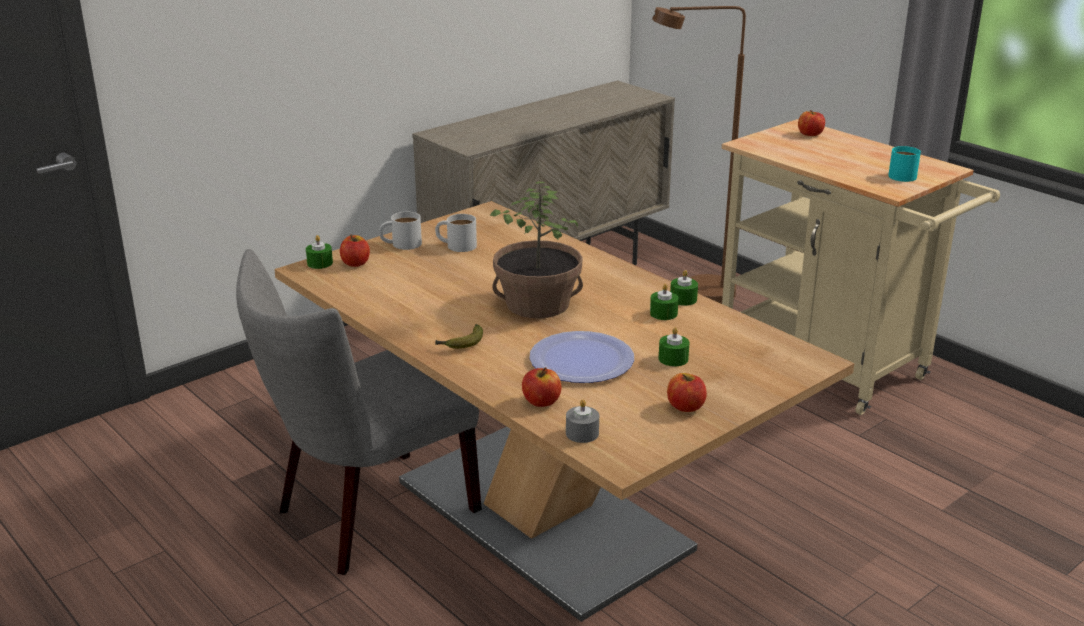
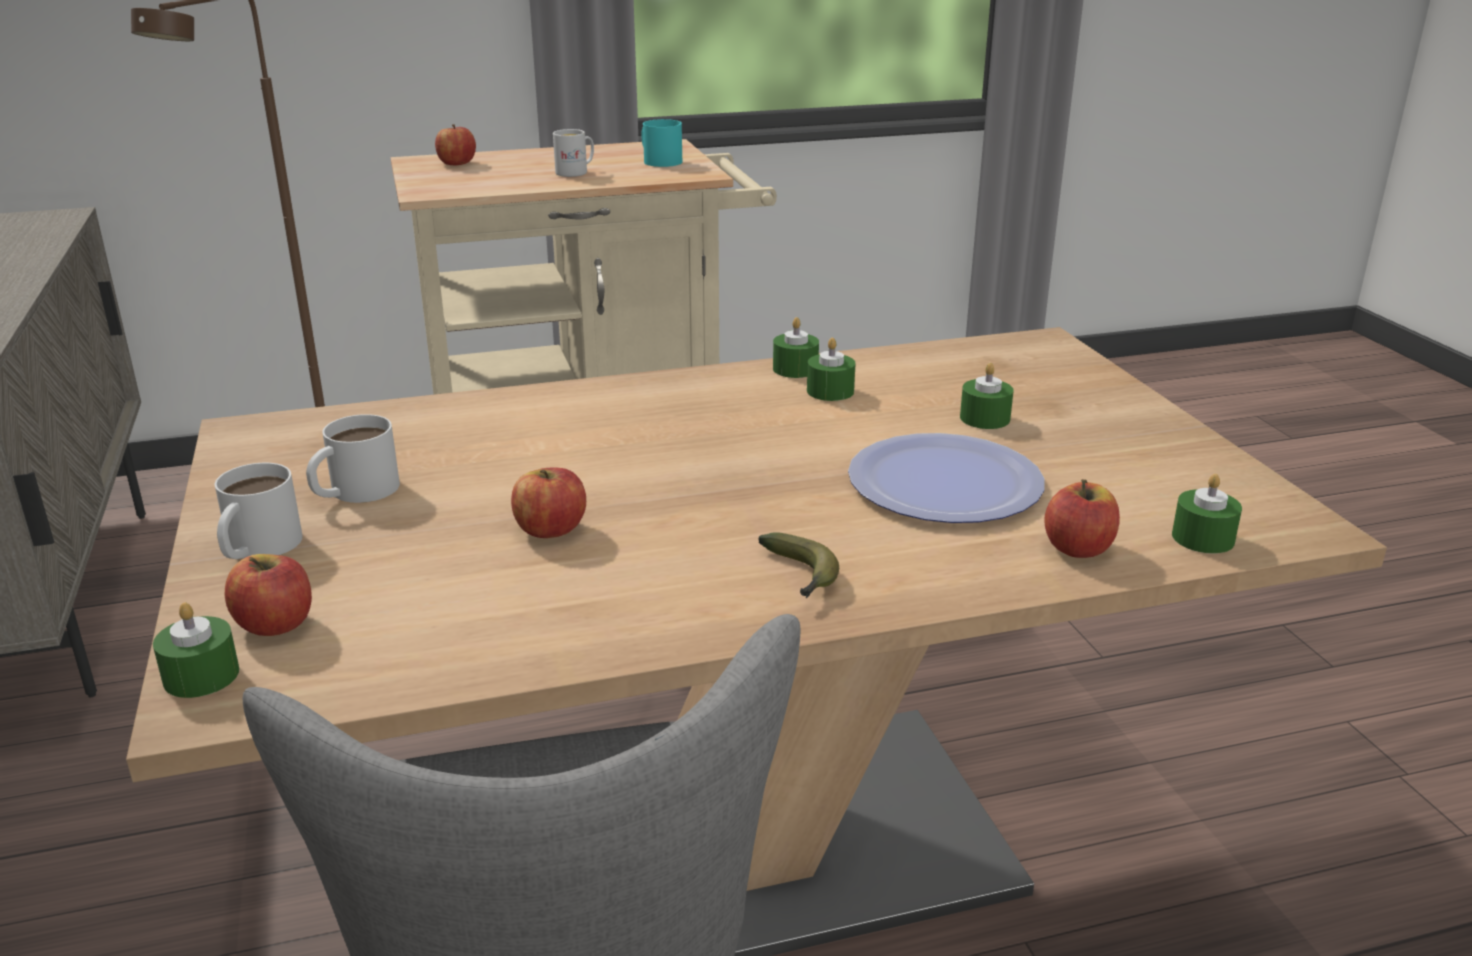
camera: 65 degrees left, 0 degrees up
potted plant [490,181,583,318] -> none
grey candle [566,399,599,443] -> green candle [1172,474,1242,554]
apple [667,373,707,412] -> apple moved to [511,468,586,538]
none -> white mug [553,129,594,177]

